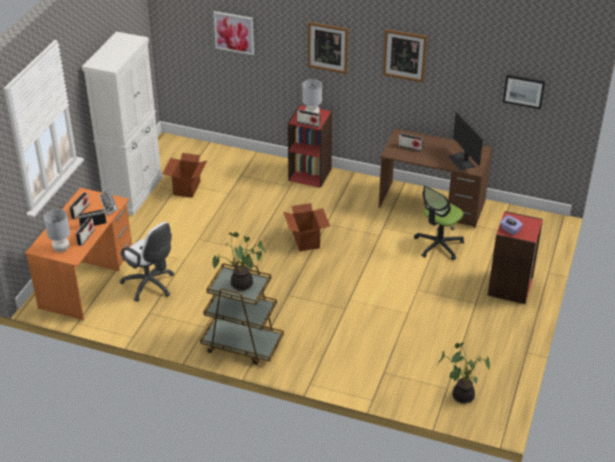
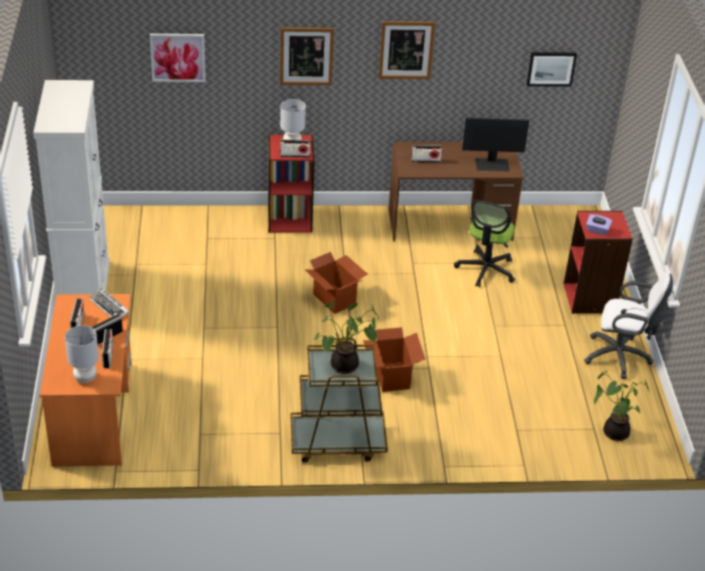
camera: 25 degrees left, 0 degrees up
white office chair [120,222,174,302] -> white office chair moved to [584,272,673,379]
cardboard box [162,153,207,198] -> cardboard box moved to [363,327,425,392]
monitor [448,112,483,171] -> monitor turned 45 degrees counterclockwise [462,118,529,172]

